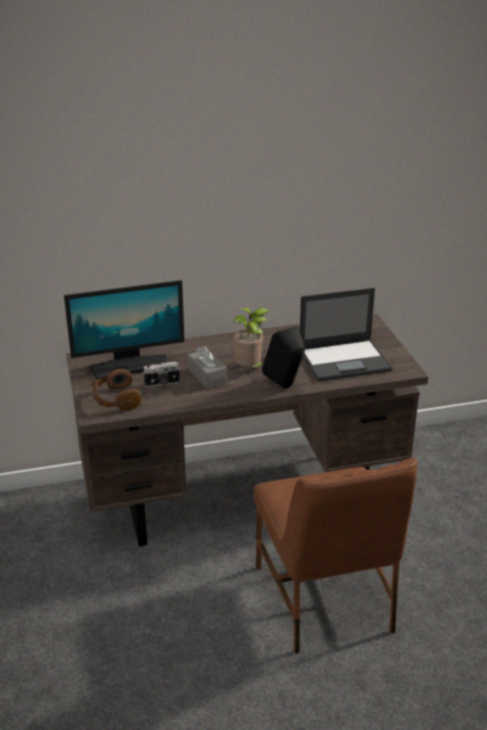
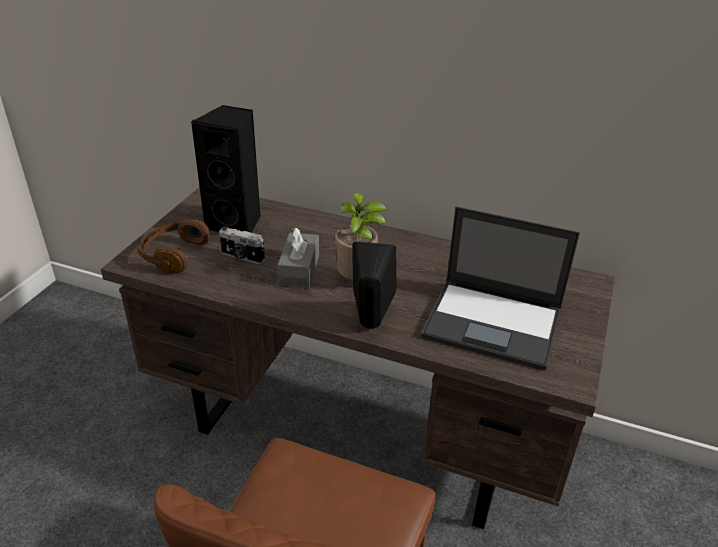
camera: 35 degrees right, 5 degrees up
monitor [64,280,185,380] -> black speaker [191,105,261,233]

